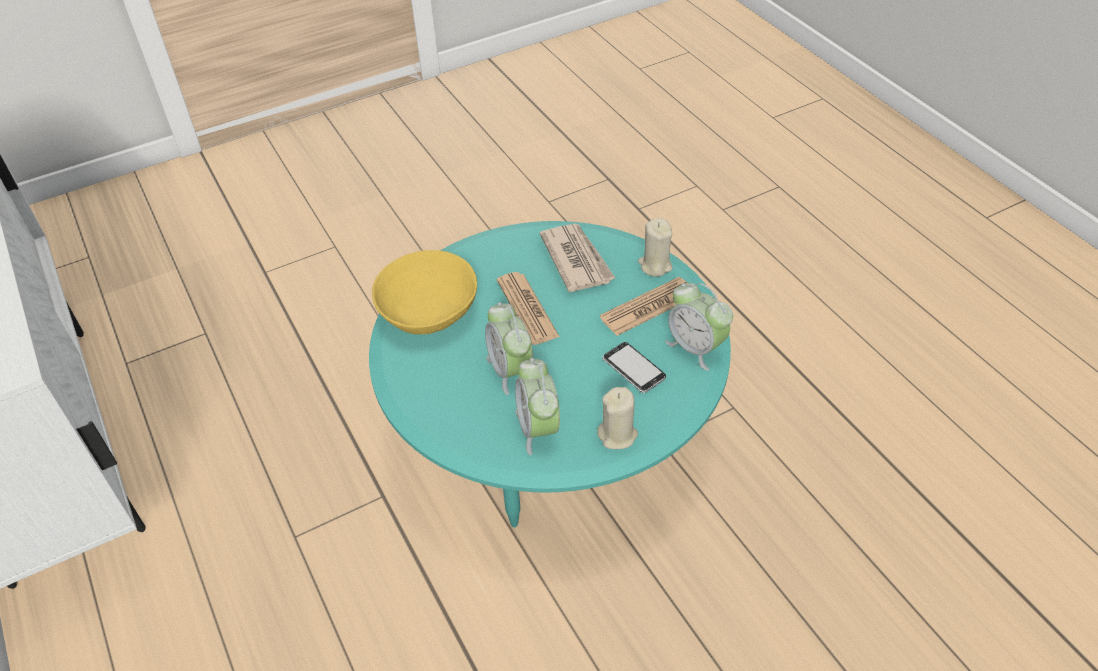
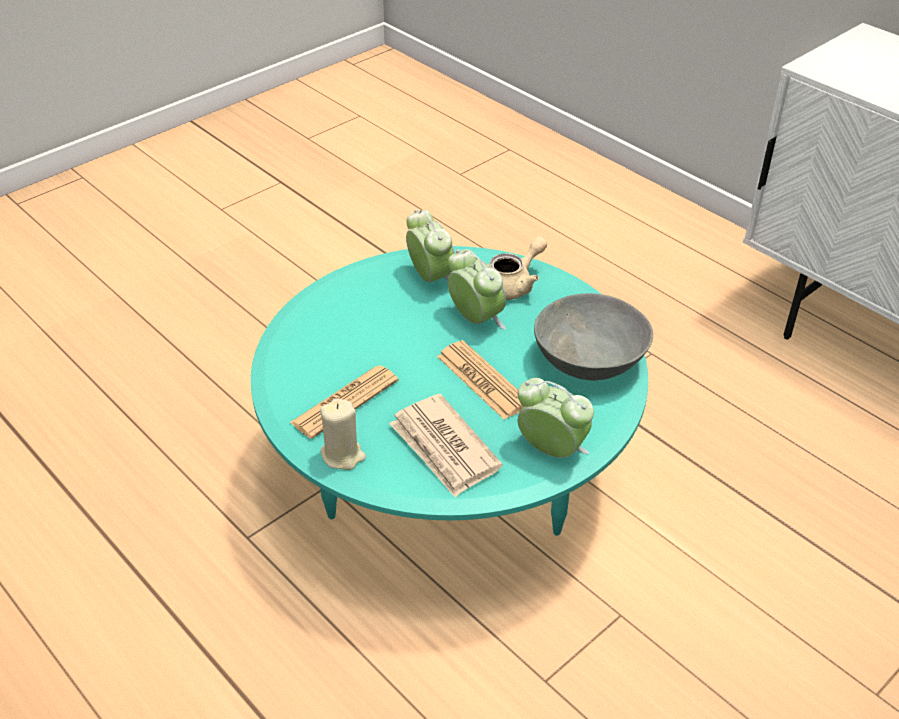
camera: 165 degrees right, 5 degrees down
yellow bowl [372,250,477,334] -> grey bowl [534,293,653,380]
beige candle [597,387,638,449] -> none
phone [602,342,666,393] -> none
alarm clock [665,283,733,371] -> alarm clock moved to [518,378,594,458]
none -> beige teapot [489,236,547,300]

